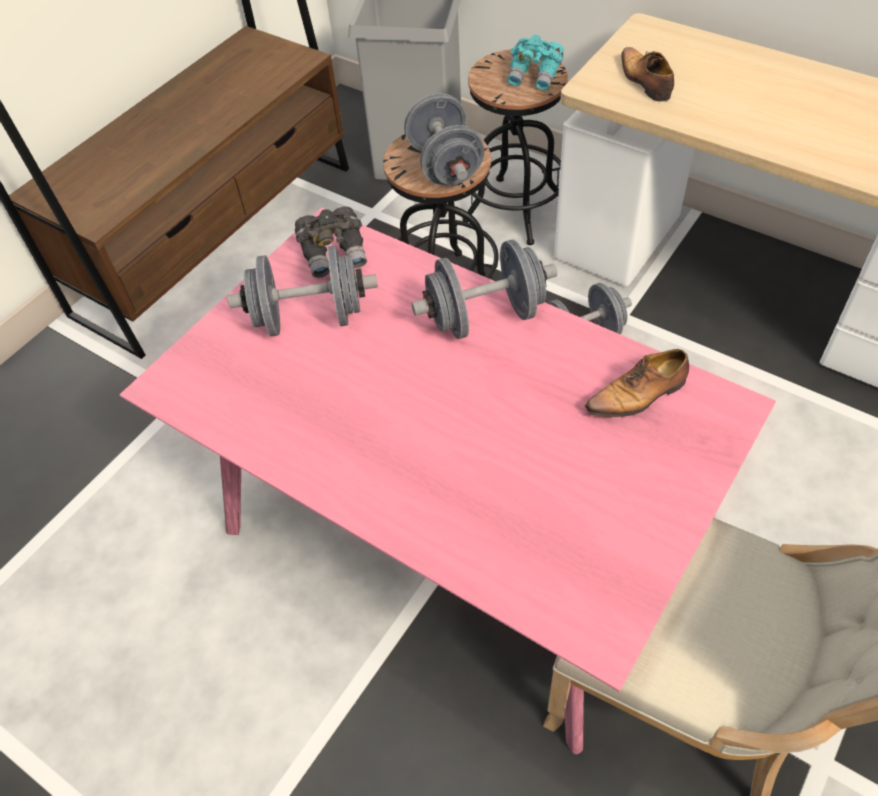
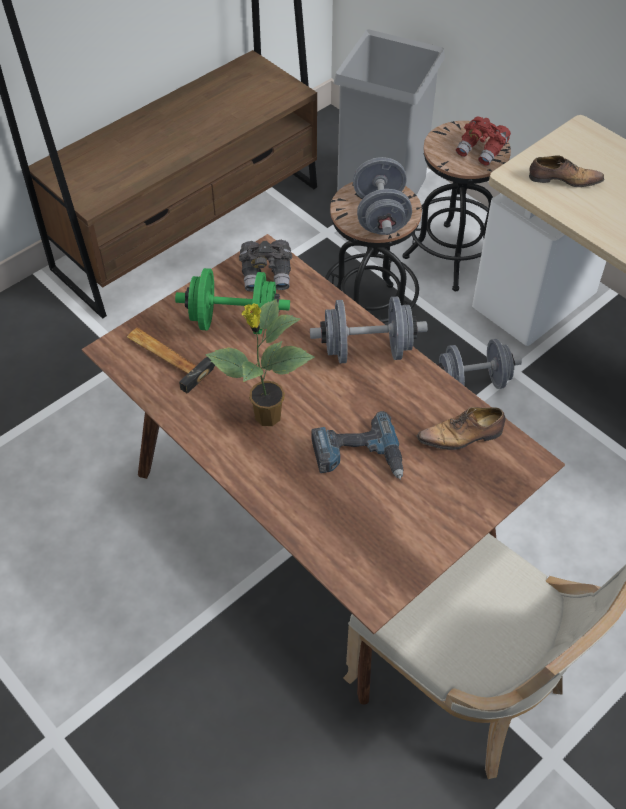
camera: 10 degrees right, 0 degrees up
pink dining table [120,207,776,754] -> brown dining table [82,234,565,705]
grey dumbbell [228,245,378,336] -> green dumbbell [175,268,290,334]
turquoise binoculars [507,35,564,91] -> red binoculars [456,117,511,166]
shoe [621,47,674,101] -> shoe turned 105 degrees clockwise [529,155,604,187]
none -> hammer [127,328,215,394]
none -> potted plant [205,299,315,426]
none -> power drill [312,411,404,480]

